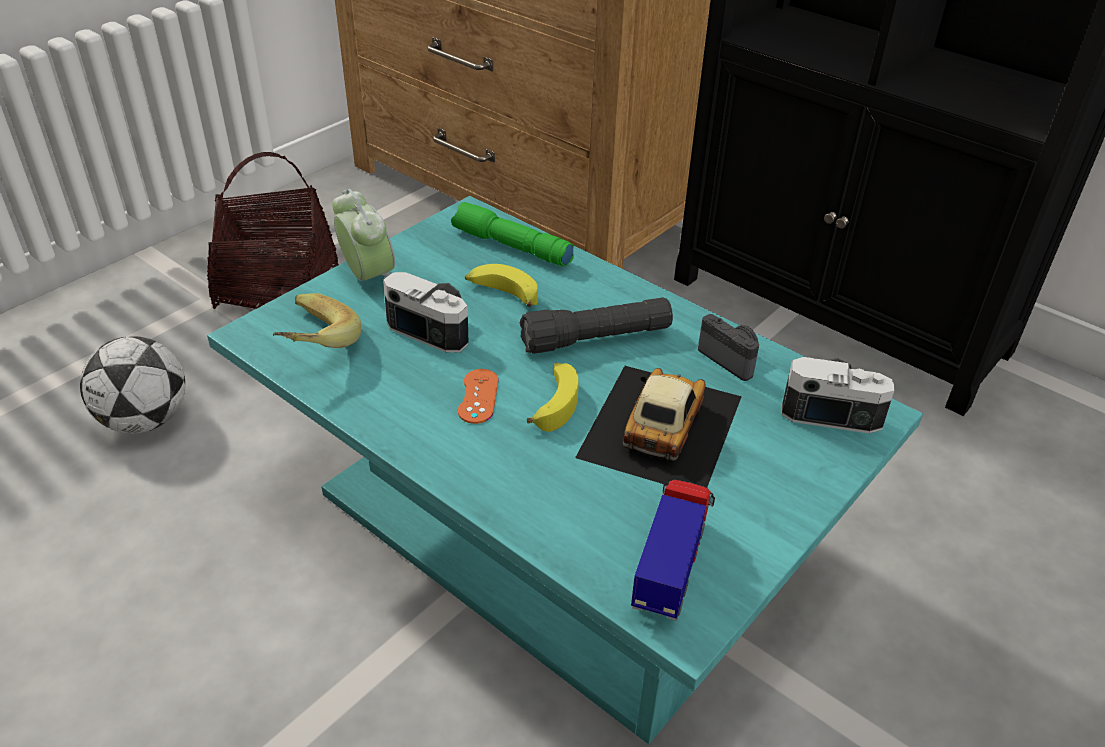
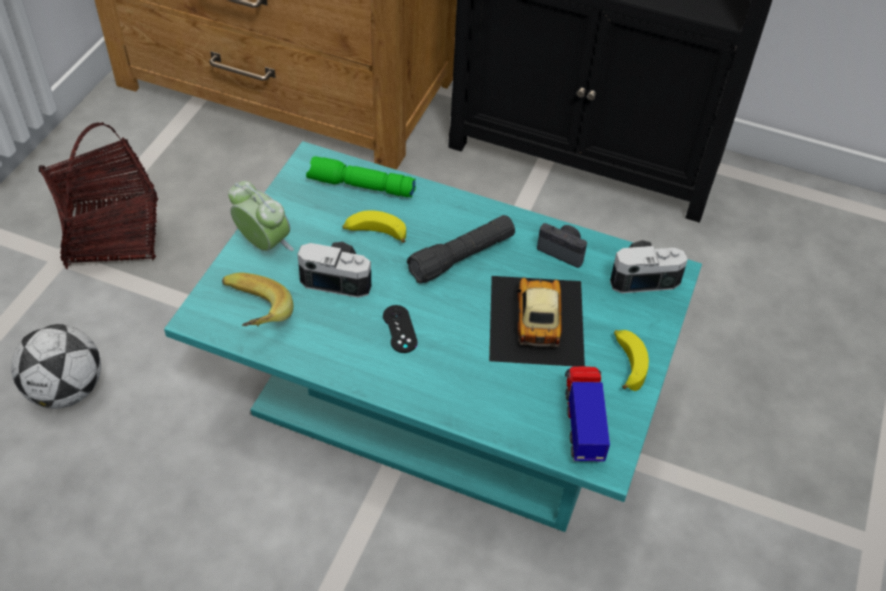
camera: 20 degrees left, 10 degrees up
orange game controller [458,369,499,424] -> black game controller [383,305,418,353]
banana [527,363,579,432] -> banana moved to [614,330,649,391]

